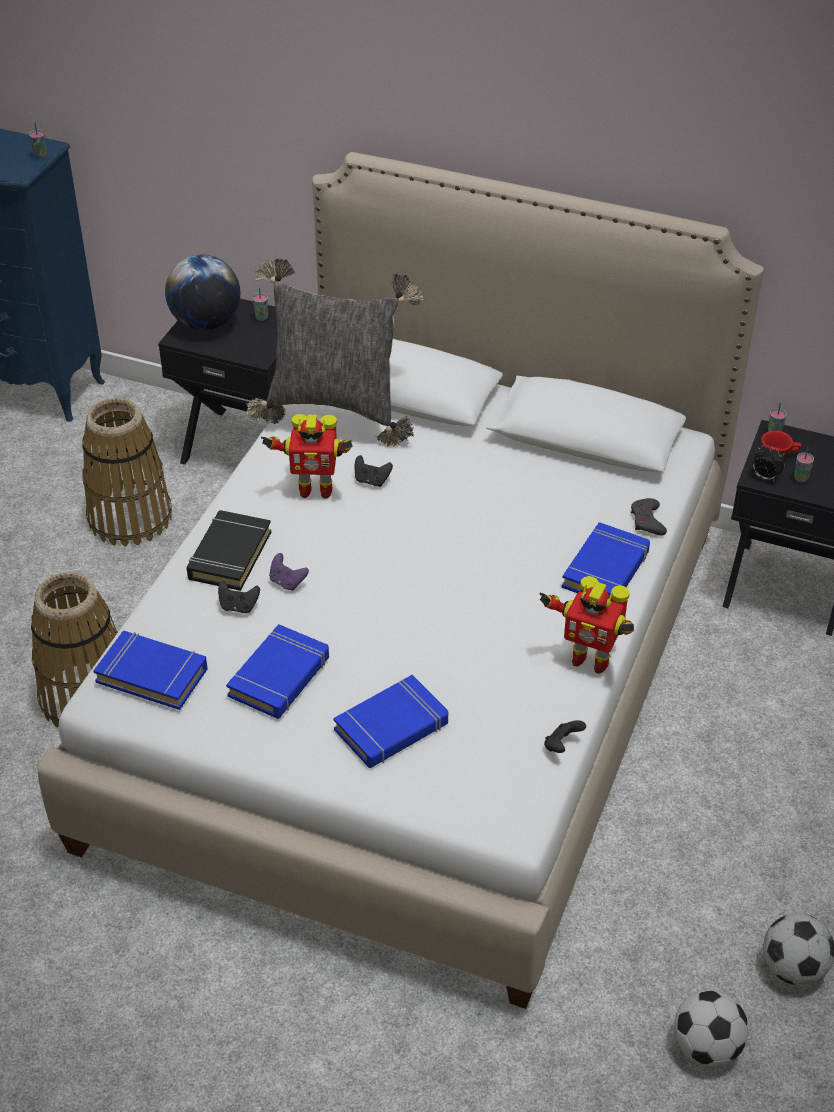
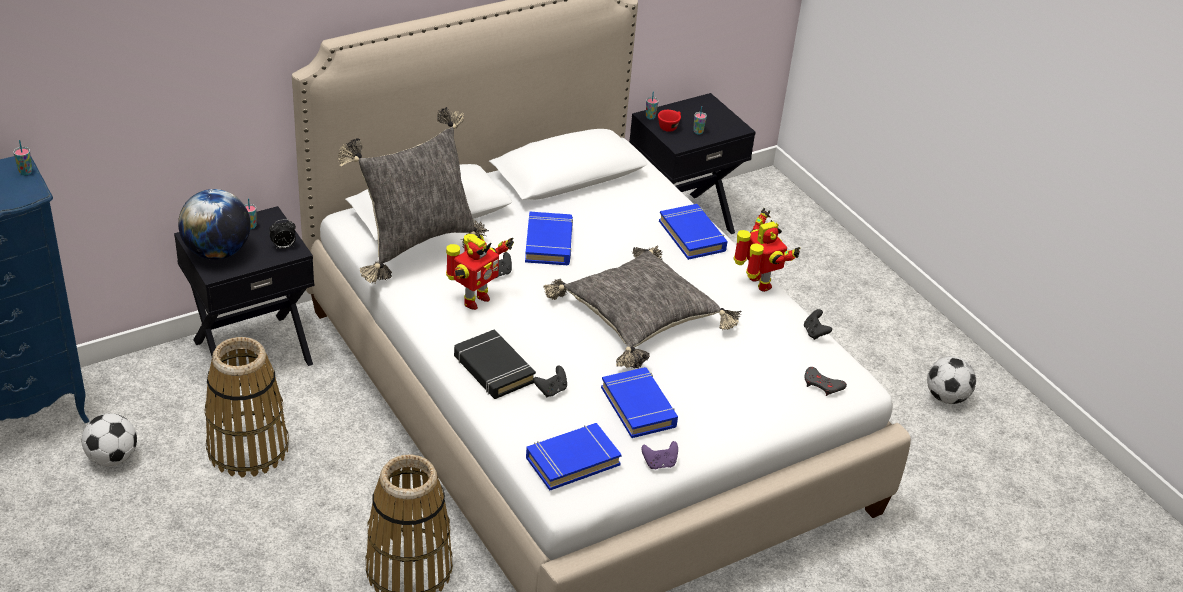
camera: 55 degrees left, 5 degrees down
purple game controller [269,553,309,591] -> purple game controller moved to [641,441,678,469]
blue book [334,675,448,768] -> blue book moved to [525,212,573,265]
toy robot [539,576,634,674] -> toy robot turned 90 degrees counterclockwise [733,208,800,292]
grey game controller [631,498,667,536] -> grey game controller moved to [805,367,847,396]
football [674,990,748,1066] -> football moved to [82,413,137,466]
alarm clock [752,445,785,482] -> alarm clock moved to [269,219,296,249]
none -> pillow [543,246,741,369]

